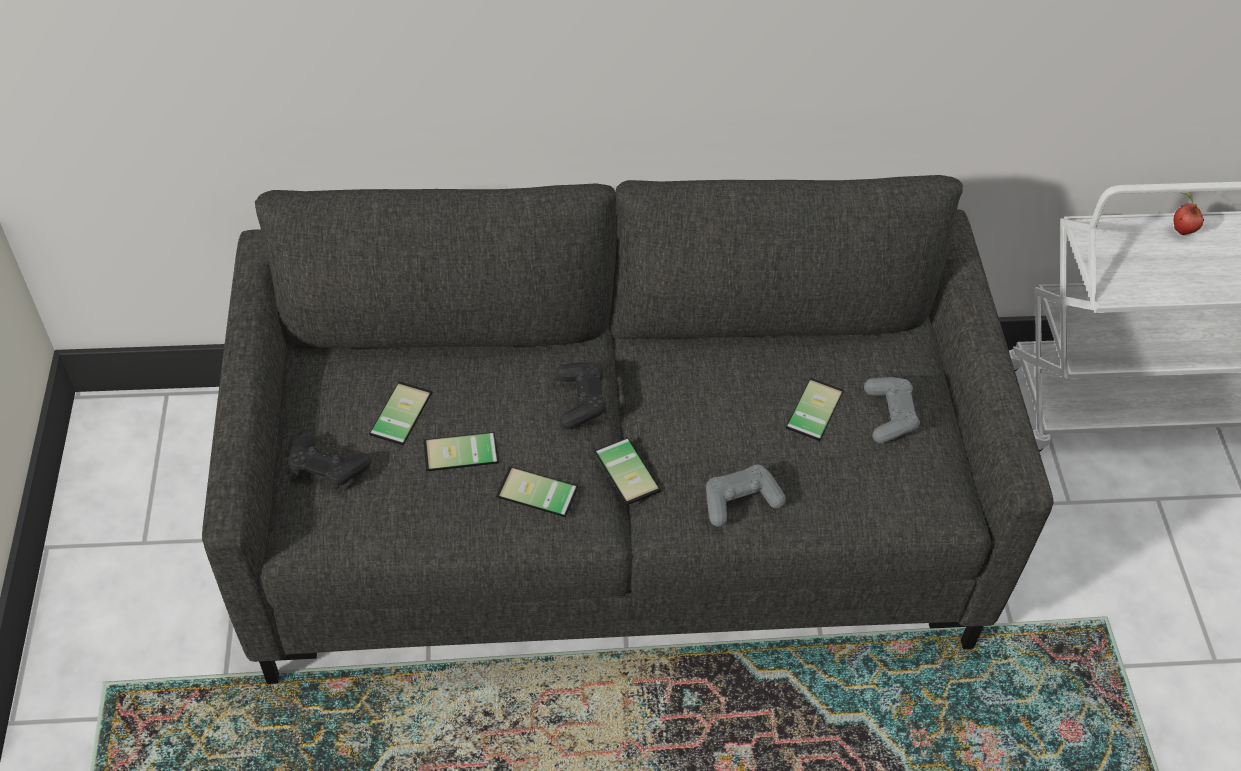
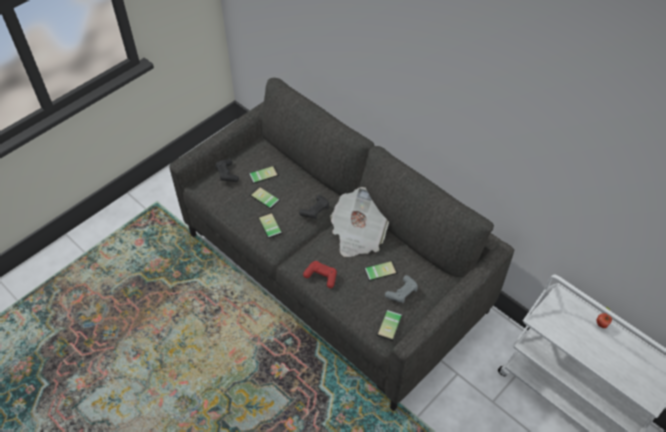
camera: 50 degrees right, 0 degrees up
phone [594,437,661,505] -> phone moved to [377,309,402,341]
grey game controller [706,465,786,527] -> red game controller [303,261,337,288]
none -> newspaper [330,187,389,257]

